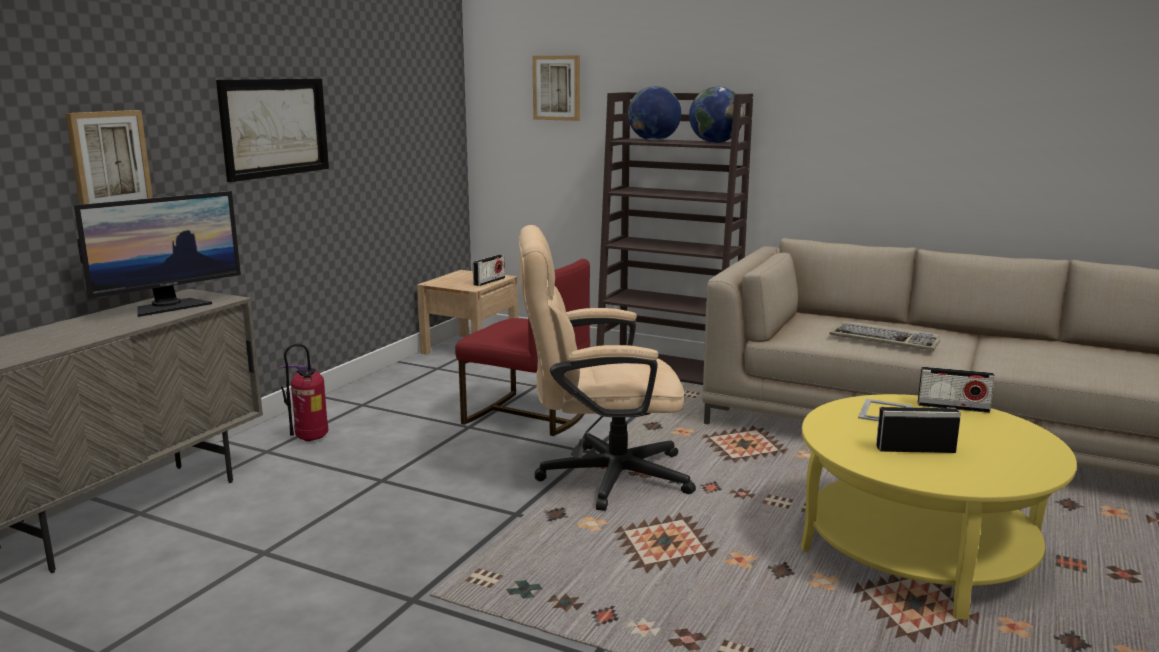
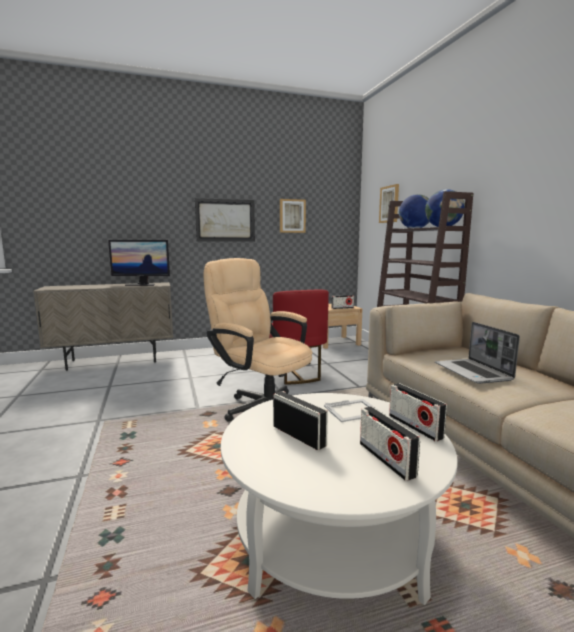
camera: 45 degrees right, 5 degrees down
picture [65,110,153,205] -> picture moved to [280,199,306,233]
fire extinguisher [278,344,328,442] -> none
yellow coffee table [801,394,1077,619] -> white coffee table [221,393,458,605]
keyboard [829,321,941,351] -> laptop [435,322,520,384]
none -> radio [360,407,420,481]

